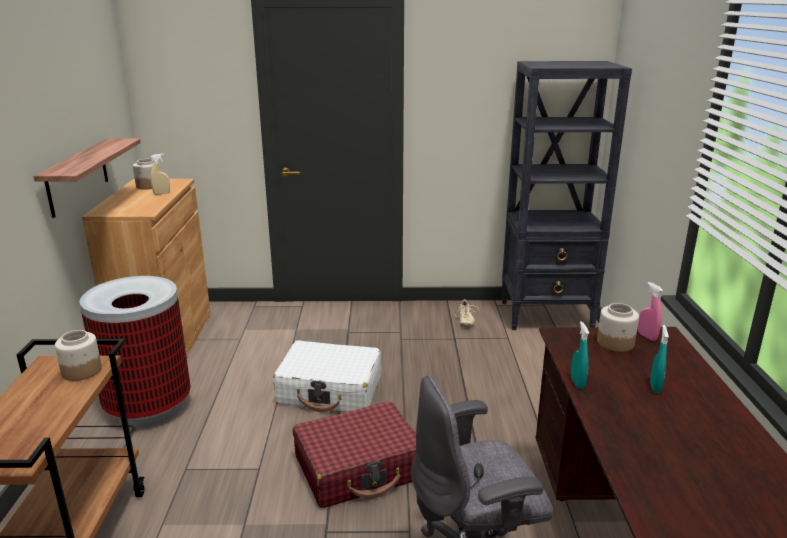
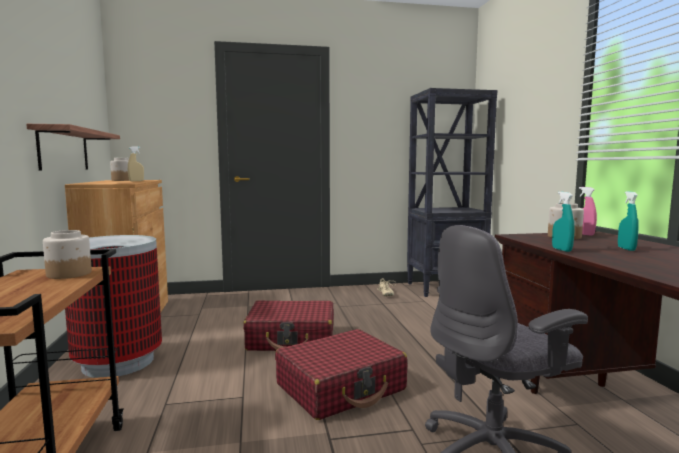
camera: 10 degrees left, 15 degrees down
white suitcase [273,340,381,412] -> red suitcase [243,300,334,351]

